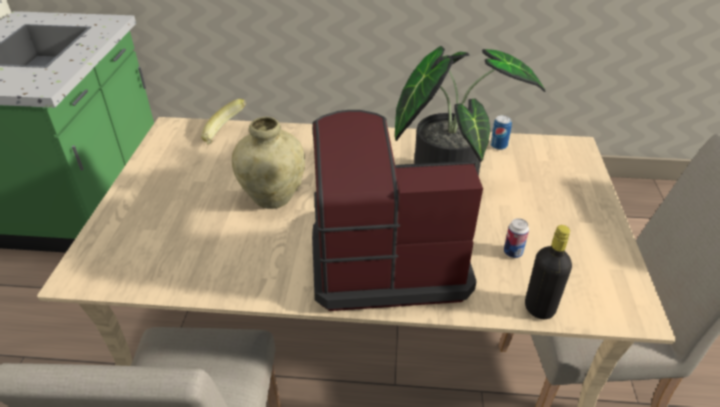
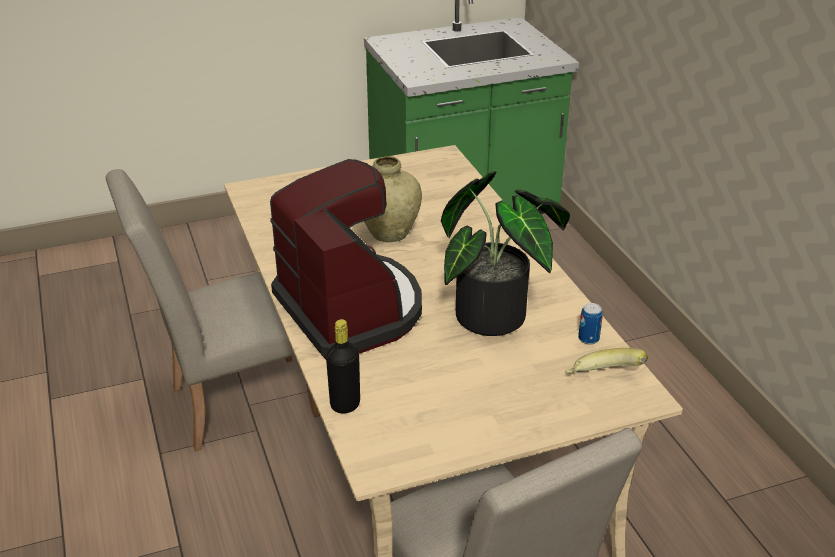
camera: 65 degrees right, 5 degrees down
banana [201,99,246,144] -> banana moved to [566,348,648,374]
can [504,218,529,258] -> none

